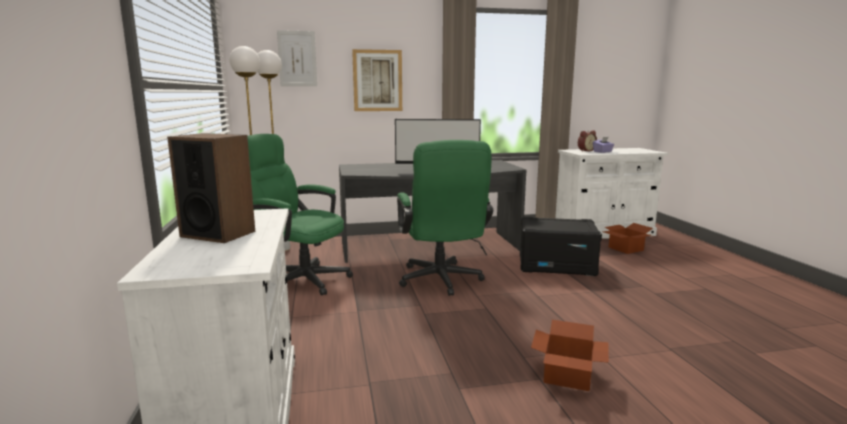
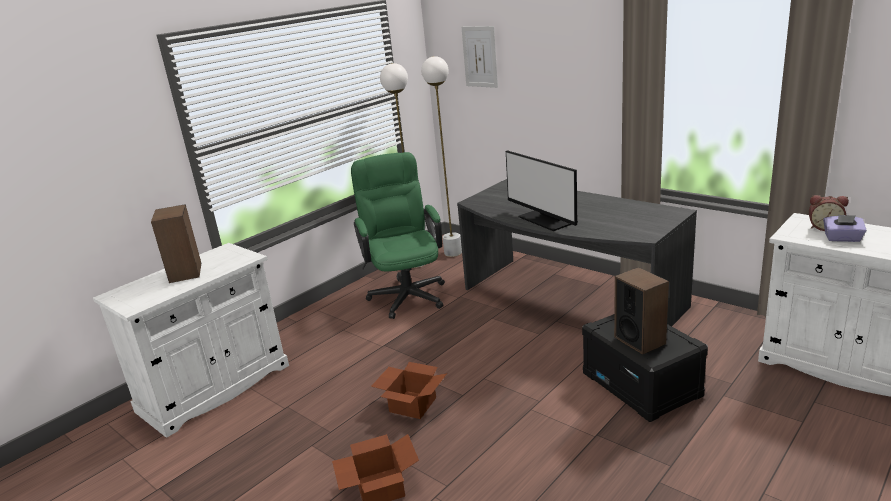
camera: 55 degrees right, 10 degrees up
picture [352,49,402,111] -> none
green office chair [397,140,493,296] -> none
cardboard box [603,223,653,254] -> cardboard box moved to [371,362,447,419]
none -> speaker [614,267,669,354]

